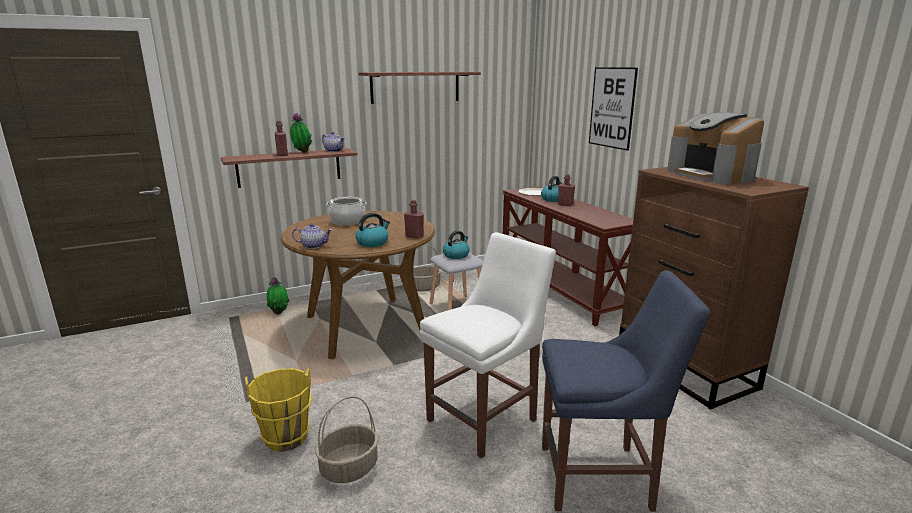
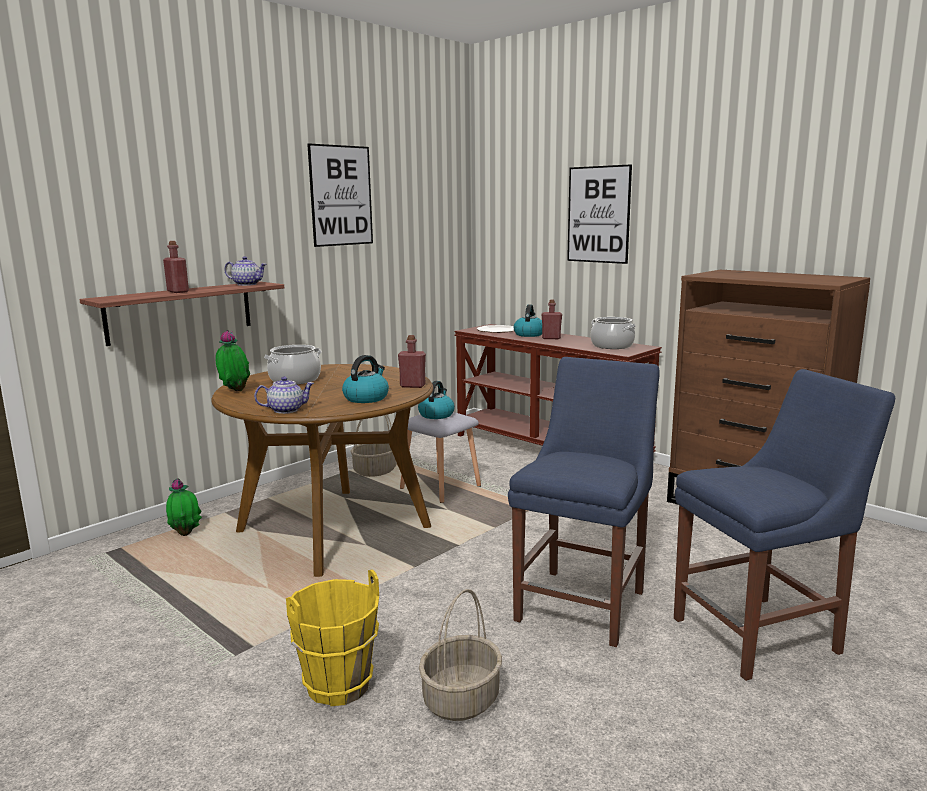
camera: 20 degrees left, 5 degrees down
potted plant [290,113,312,153] -> potted plant moved to [215,330,250,391]
shelf [358,72,481,104] -> picture [307,143,373,247]
white chair [420,232,556,458] -> blue chair [508,357,660,647]
coffee machine [667,112,764,184] -> none
none -> cooking pot [591,317,636,349]

